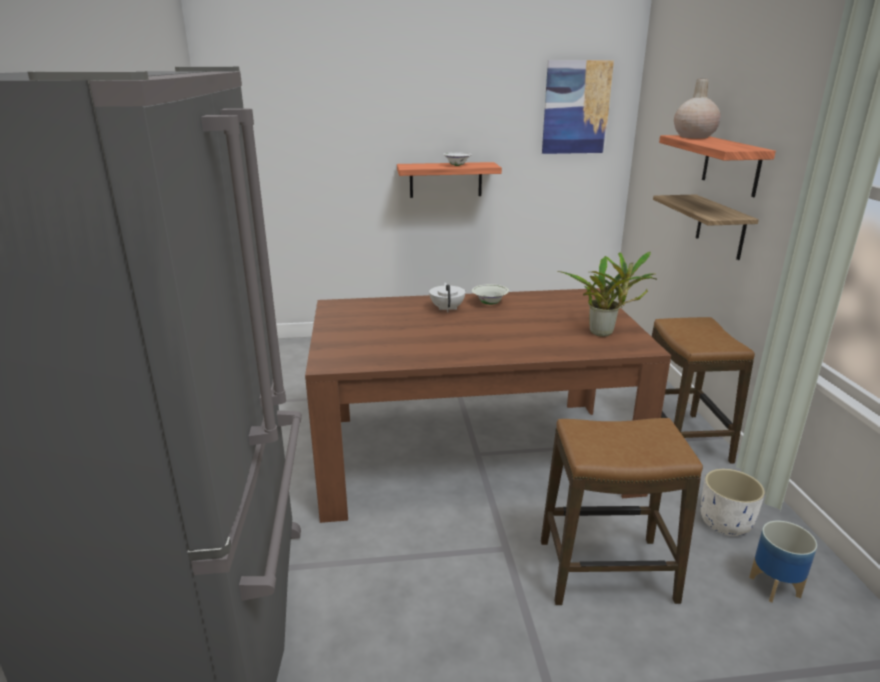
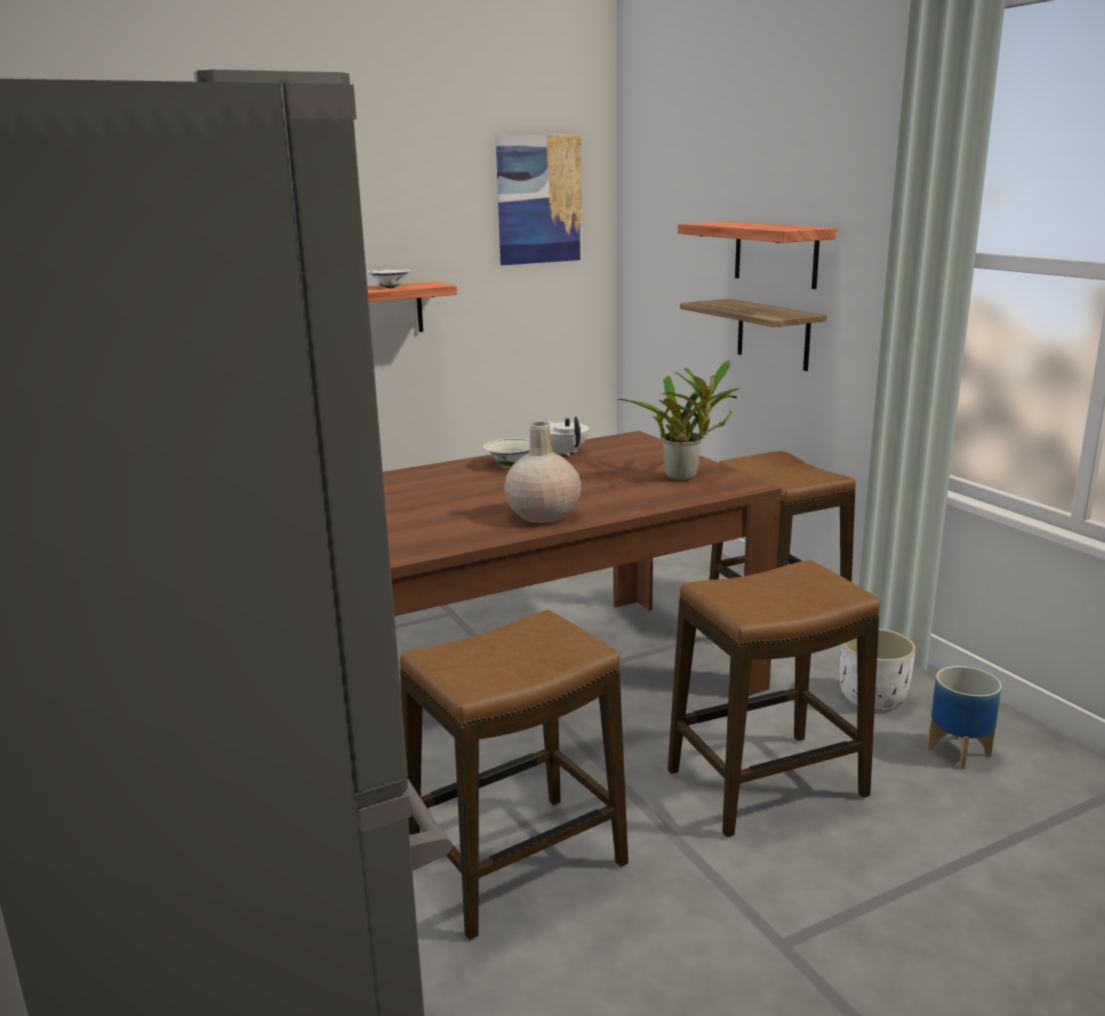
camera: 20 degrees left, 5 degrees down
white teapot [429,282,466,312] -> white teapot moved to [548,417,589,456]
beige vase [674,79,721,139] -> beige vase moved to [504,422,581,523]
none -> stool [400,610,628,940]

